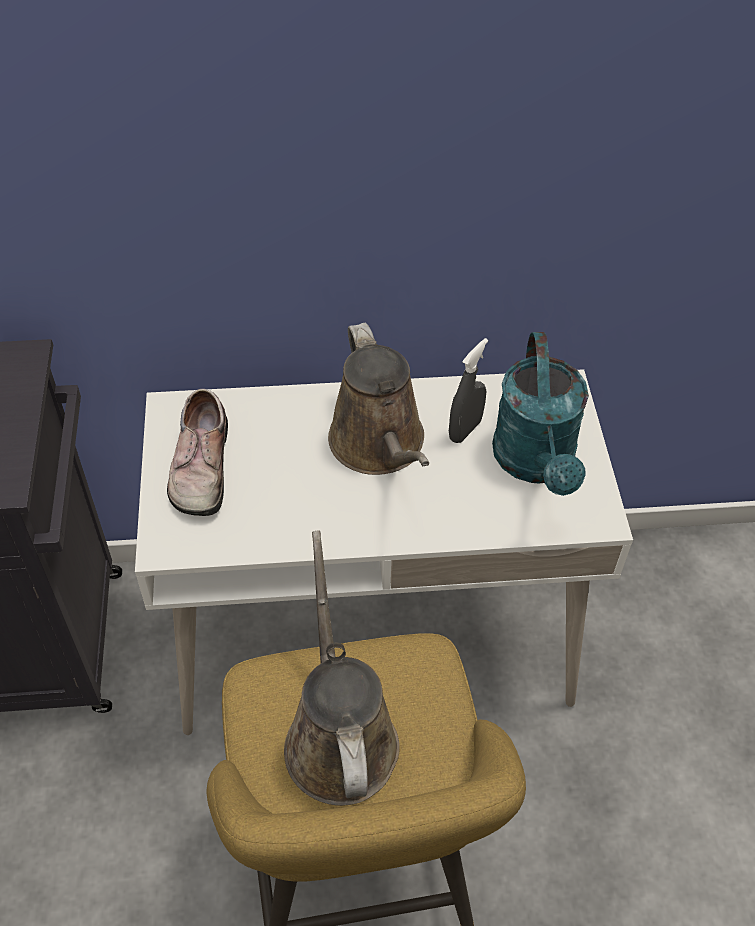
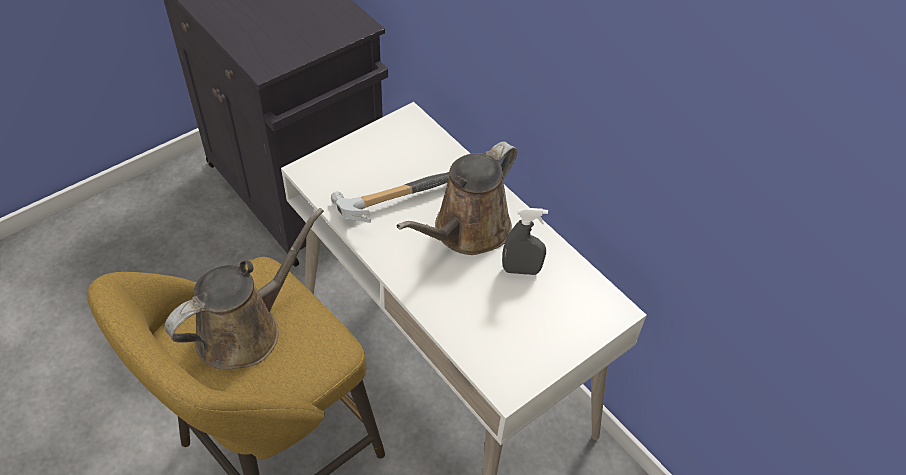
camera: 55 degrees right, 0 degrees up
shoe [167,389,228,516] -> none
turquoise watering can [492,332,589,496] -> none
none -> hammer [331,171,450,223]

